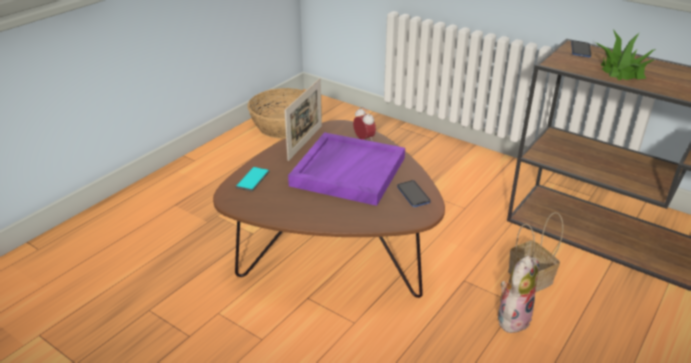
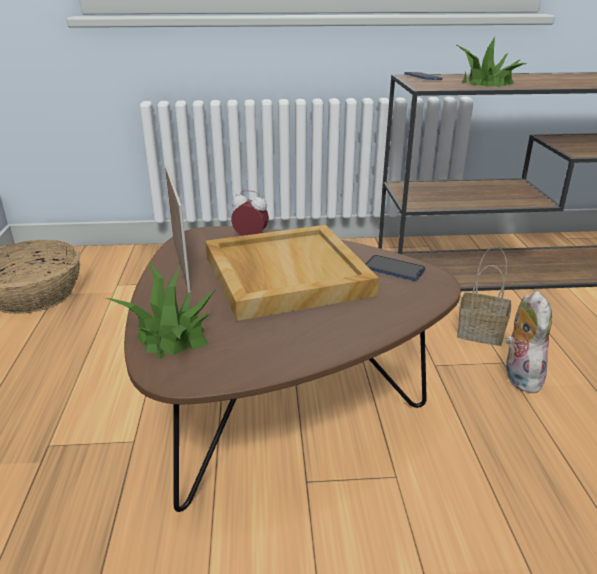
camera: 40 degrees left, 5 degrees down
phone [235,167,270,192] -> potted plant [105,262,215,359]
purple tray [288,132,405,206] -> beige tray [205,225,379,321]

